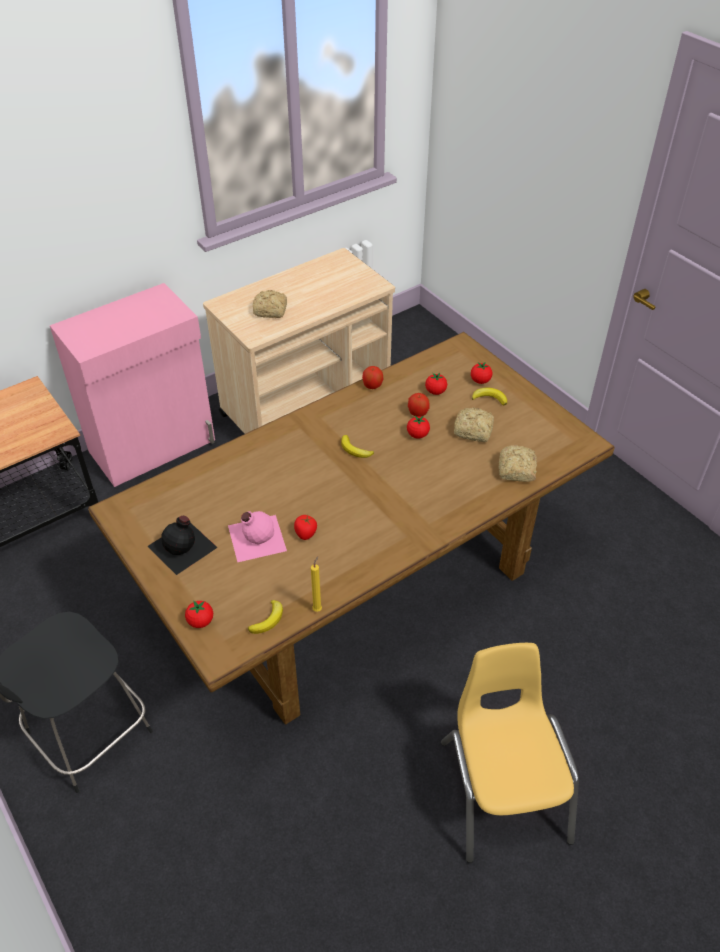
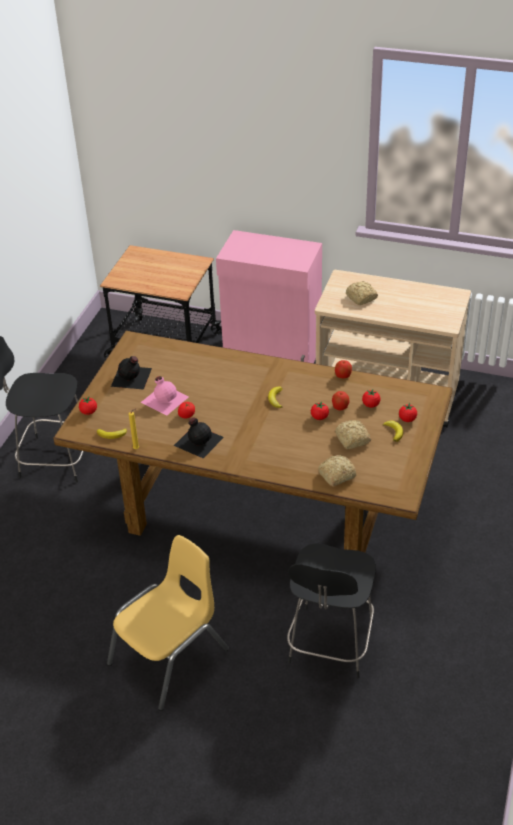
camera: 55 degrees right, 5 degrees down
none -> black bottle [174,417,224,458]
none -> black stool [287,543,376,678]

